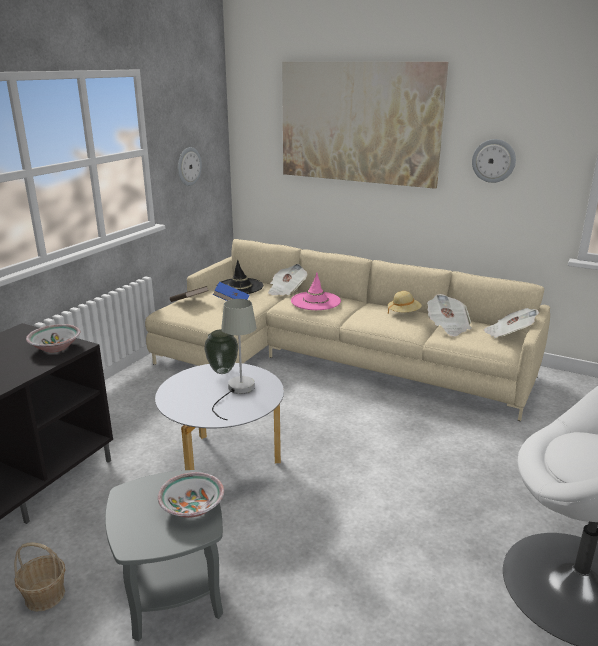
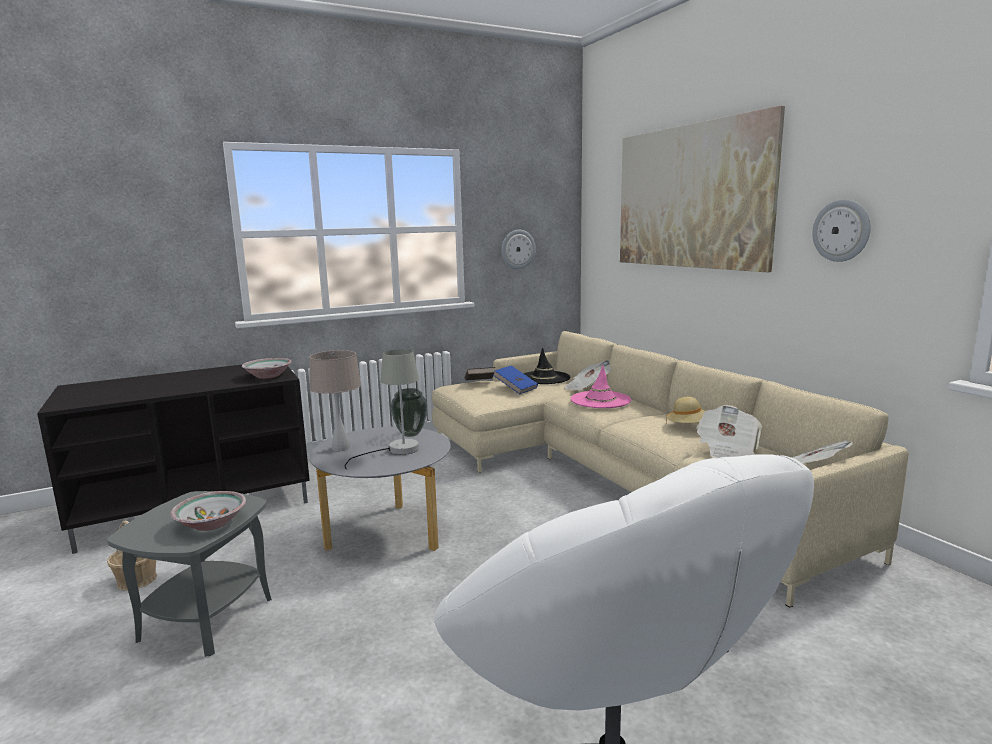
camera: 35 degrees right, 10 degrees down
none -> beige table lamp [309,350,361,451]

